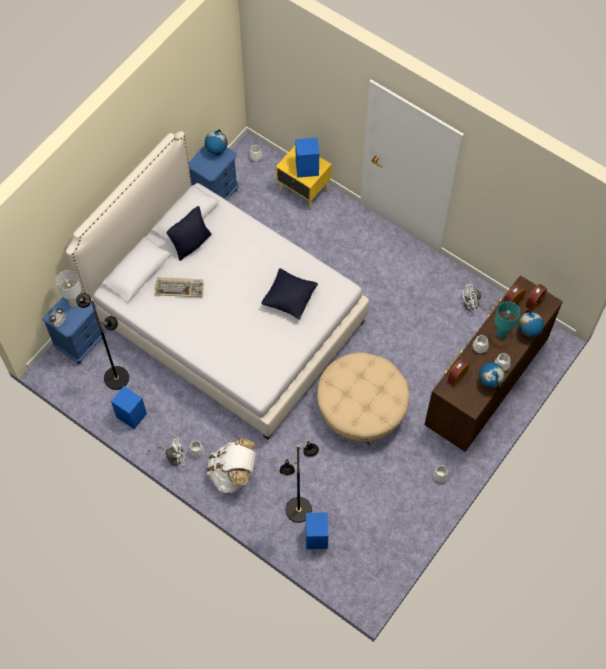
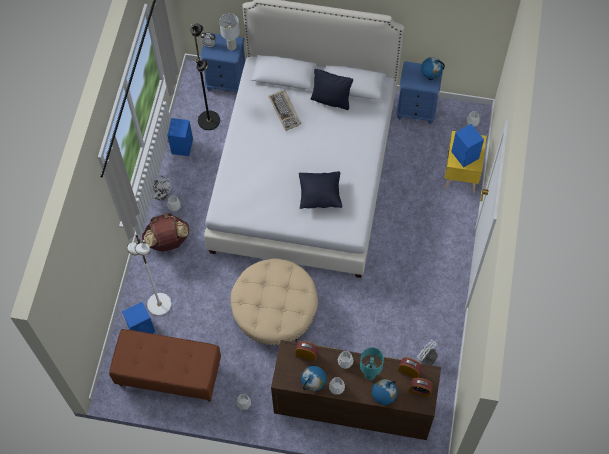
camera: 65 degrees right, 0 degrees up
white backpack [207,439,255,493] -> brown backpack [142,213,190,252]
black floor lamp [279,441,319,523] -> white floor lamp [127,234,172,316]
none -> brown bench [109,329,221,402]

